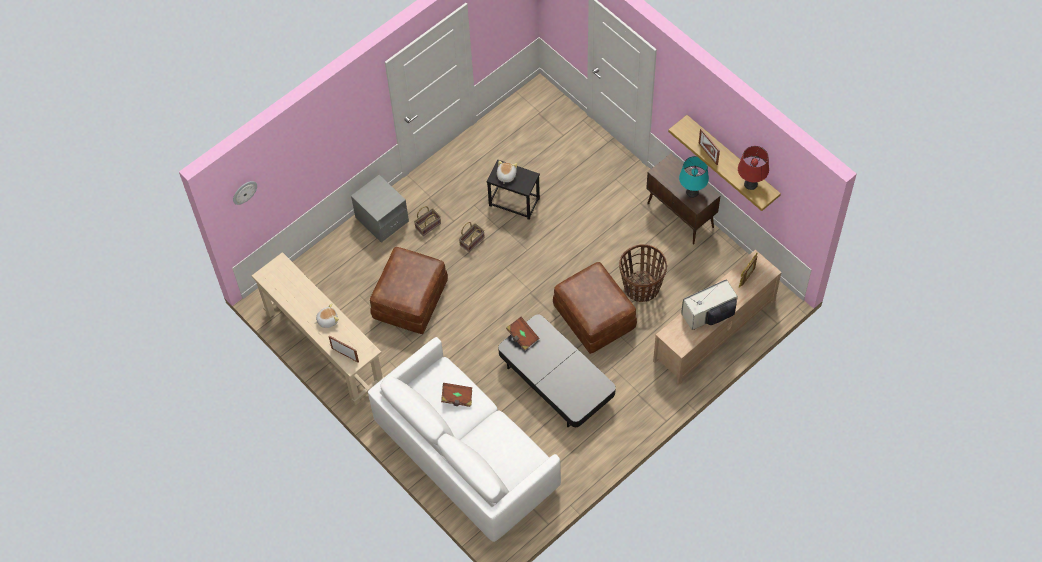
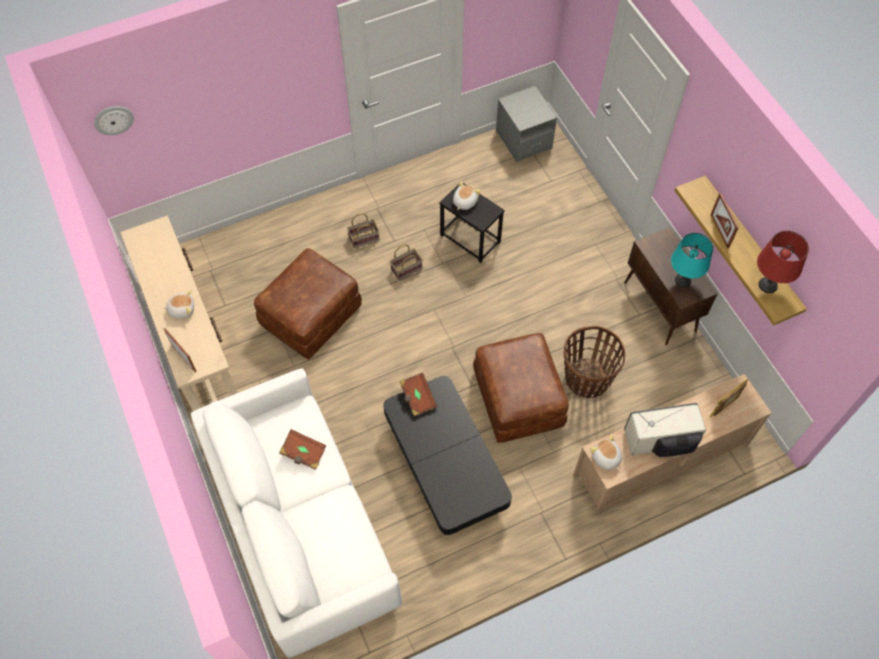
camera: 15 degrees right, 0 degrees up
grey nightstand [351,175,409,243] -> grey nightstand moved to [496,86,557,162]
none -> plush toy [590,434,622,470]

